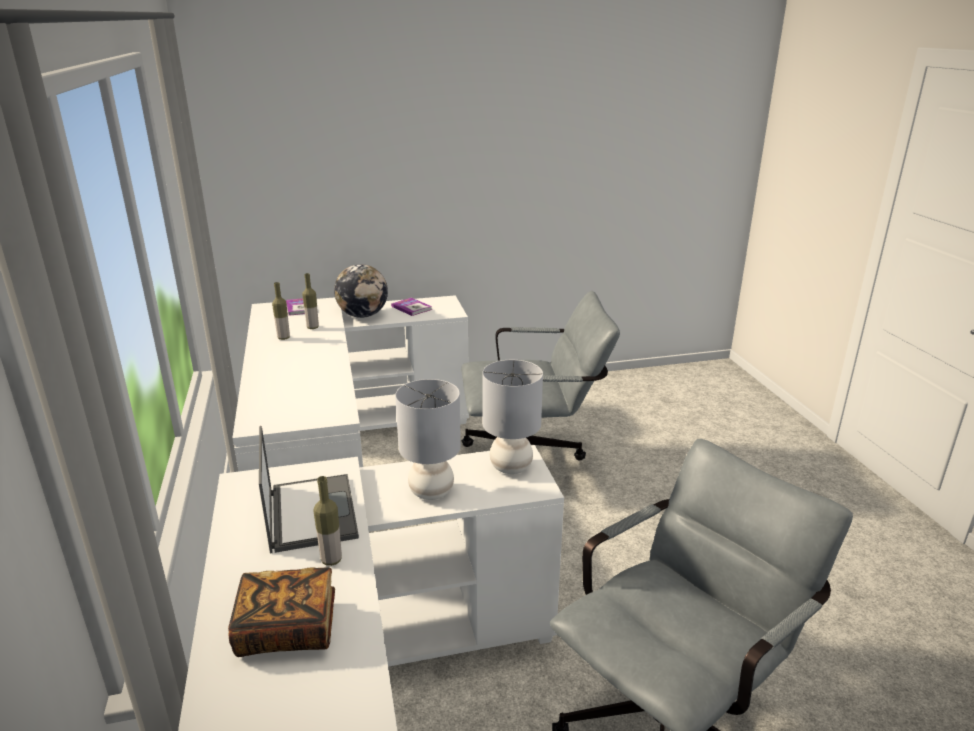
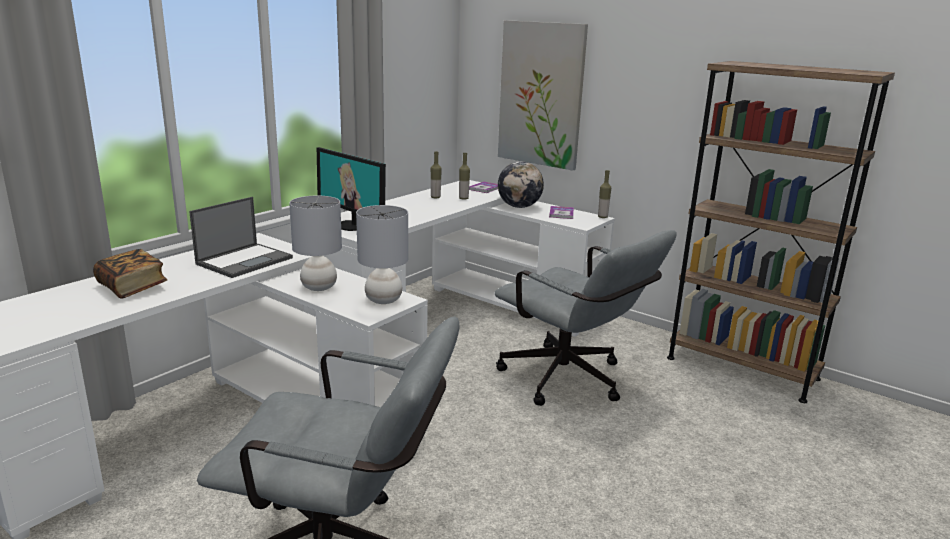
camera: 50 degrees right, 5 degrees down
bottle [313,476,342,566] -> bottle moved to [598,170,611,218]
none -> monitor [317,147,386,231]
none -> picture [498,20,588,171]
none -> brown bookcase [667,61,895,403]

